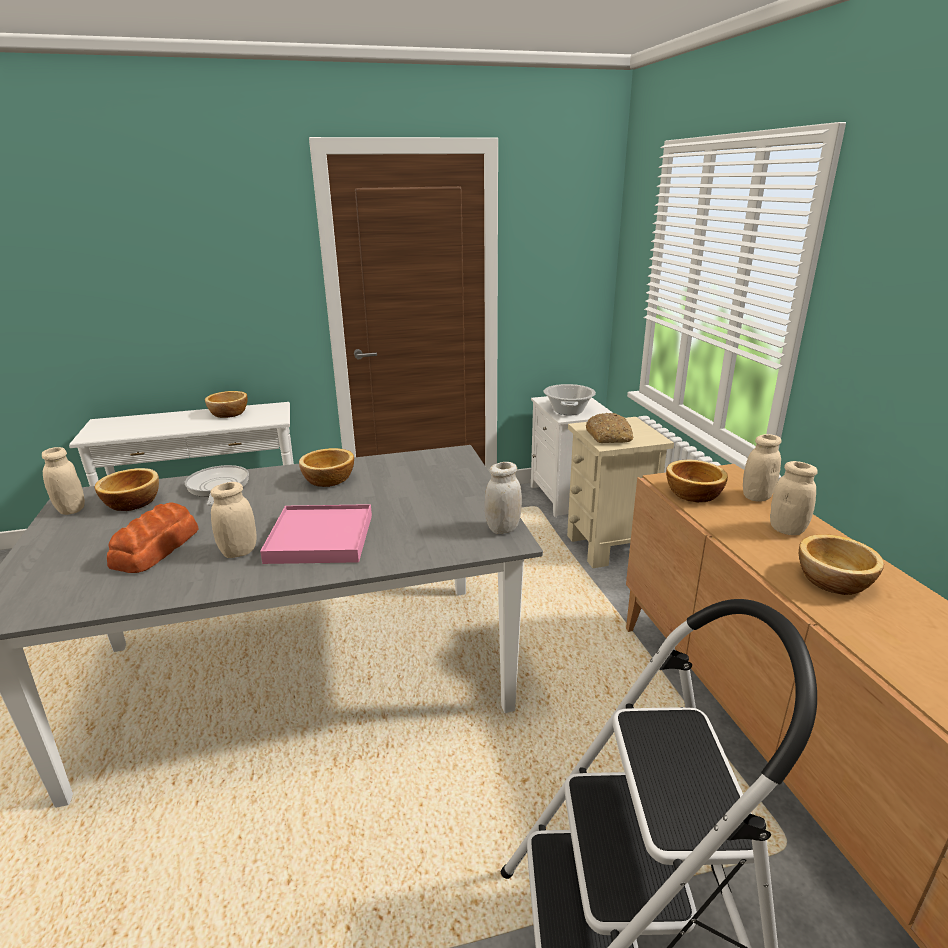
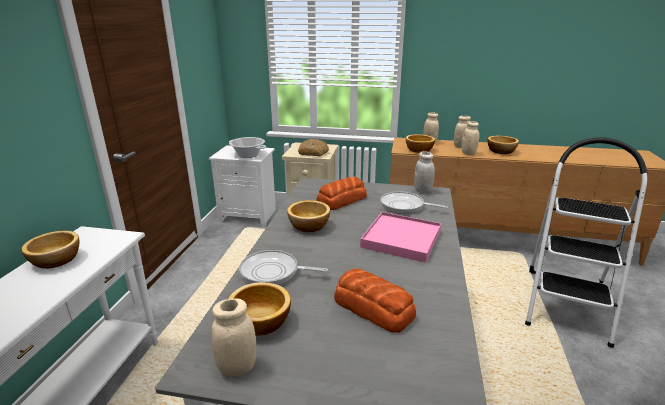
camera: 65 degrees left, 0 degrees up
beige jar [211,482,257,558] -> beige jar moved to [462,121,479,155]
none -> bread [316,176,367,210]
none -> frying pan [380,192,448,214]

